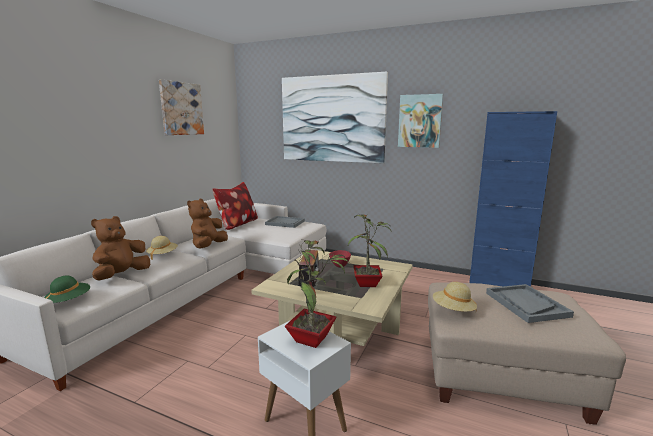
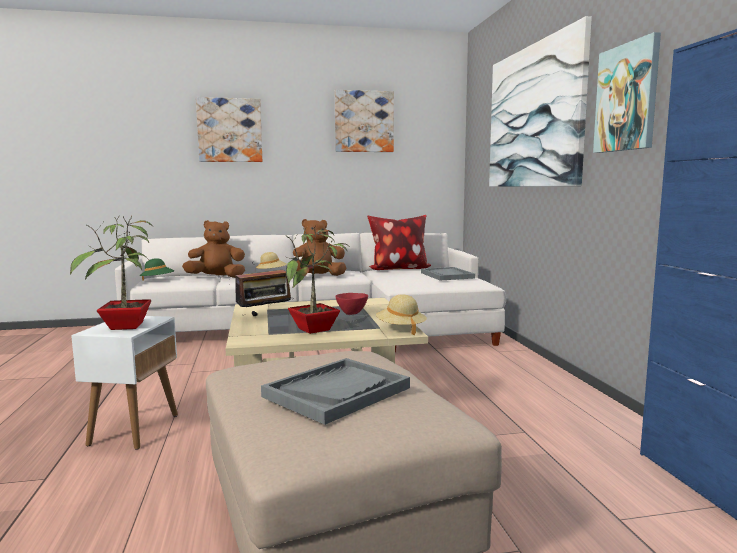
camera: 55 degrees right, 5 degrees down
beige hat [433,282,477,312] -> beige hat moved to [376,294,427,335]
none -> picture [196,97,262,162]

